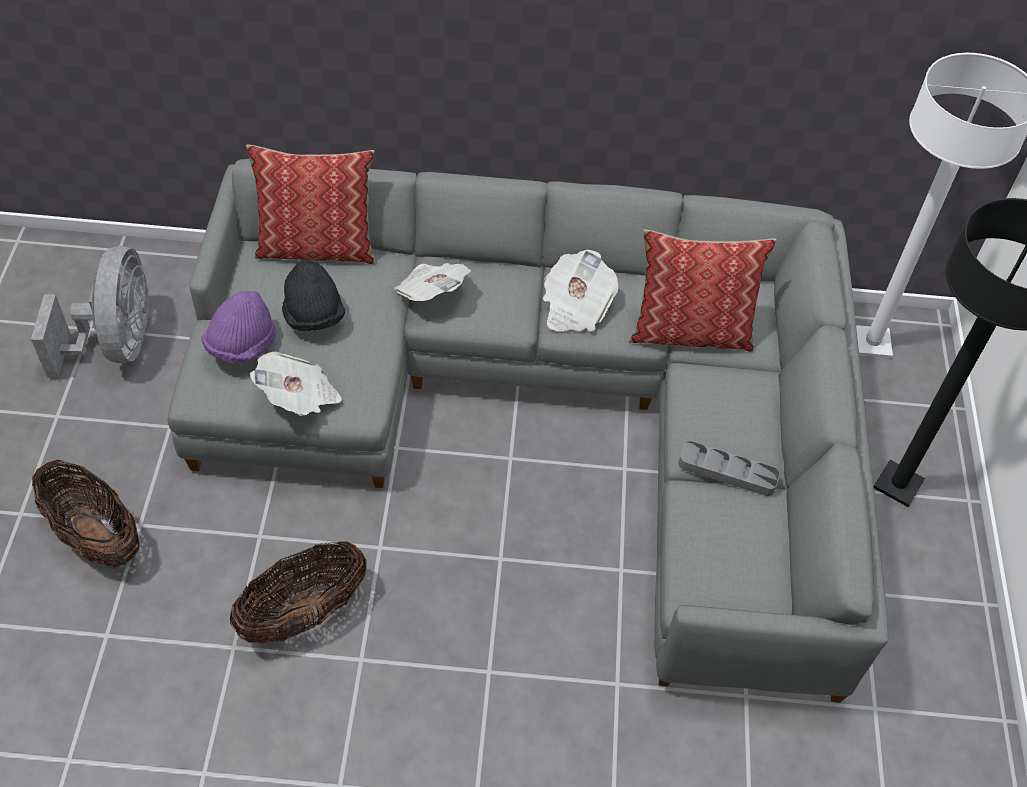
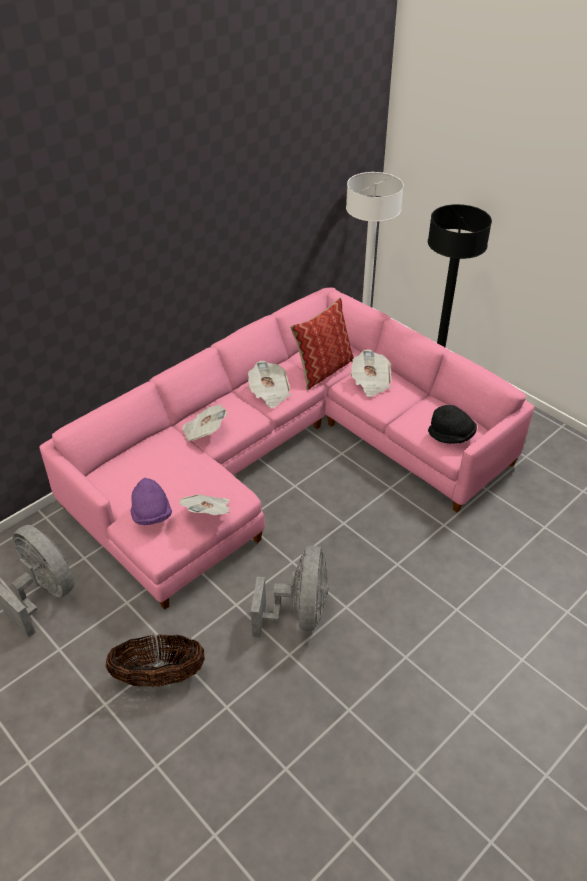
camera: 45 degrees left, 10 degrees down
grey sofa [167,159,888,703] -> pink sofa [39,287,535,610]
basket [230,542,367,644] -> grey fan [251,545,329,637]
pillow [246,144,375,264] -> none
black hat [282,259,345,331] -> black hat moved to [428,405,477,444]
grey tray [678,441,780,496] -> none
none -> newspaper [351,349,391,397]

